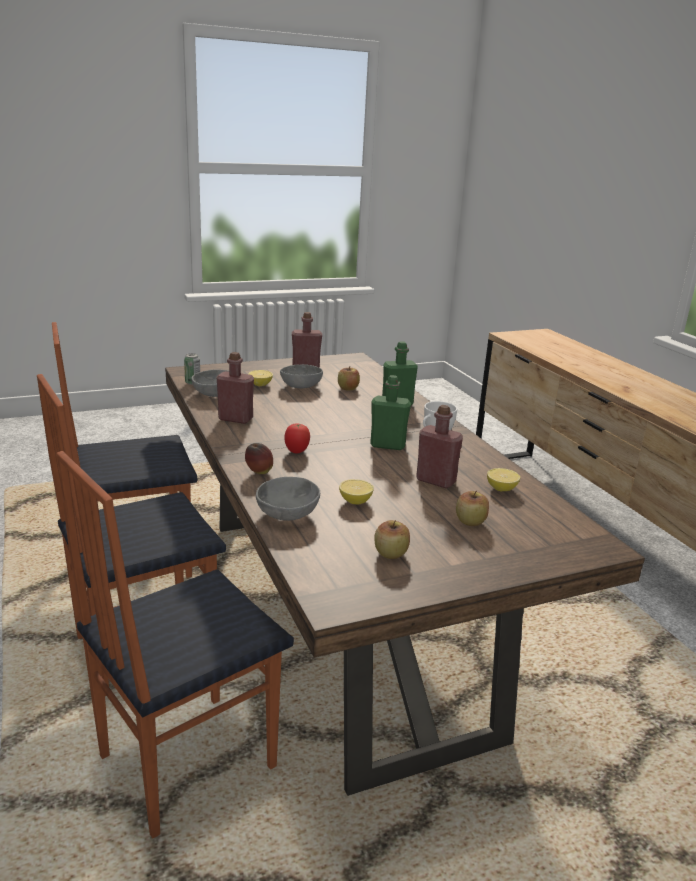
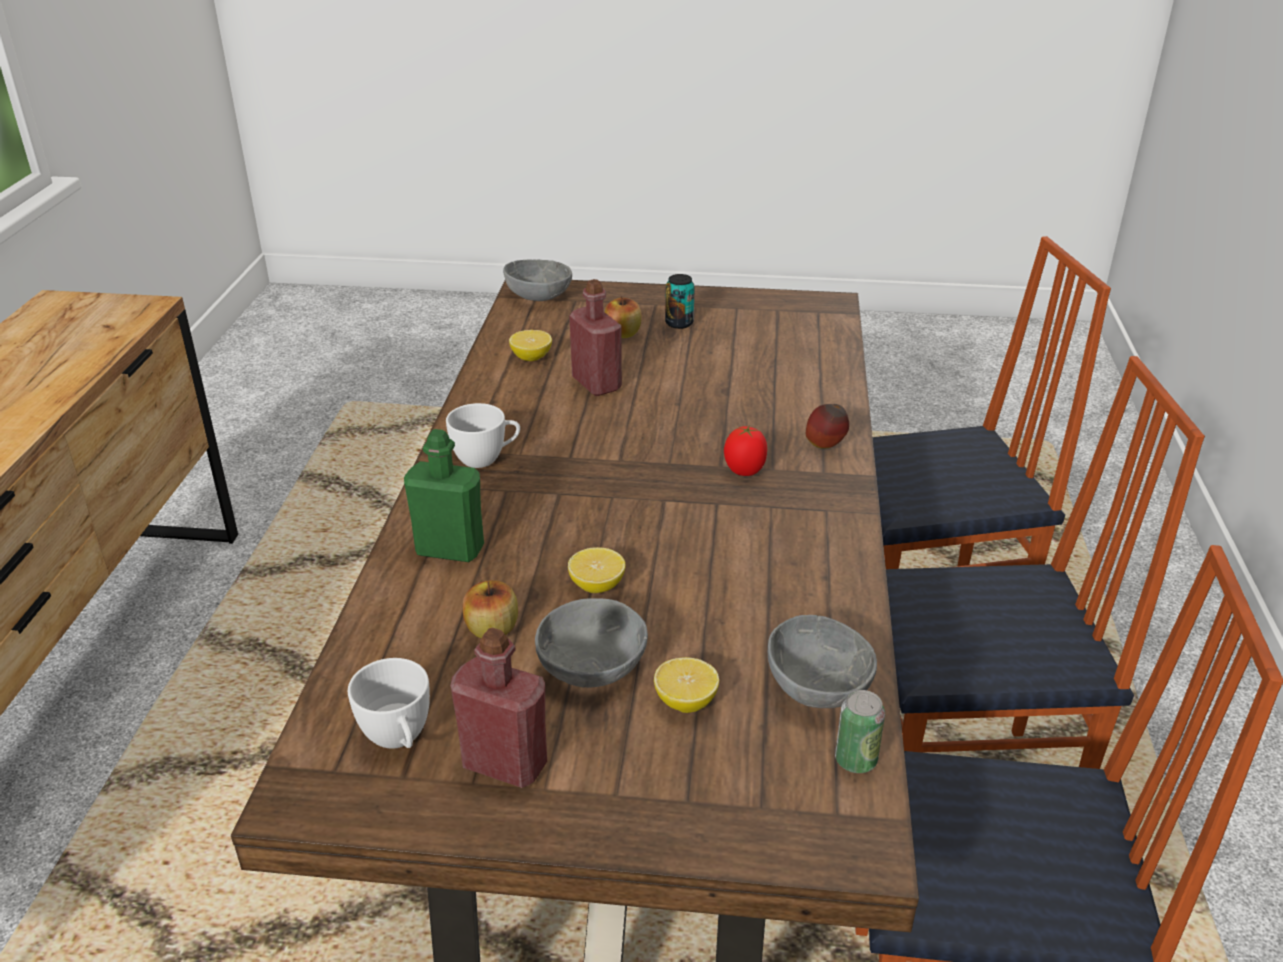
camera: 150 degrees left, 10 degrees up
red bottle [217,352,254,424] -> none
grey bowl [256,477,320,521] -> grey bowl moved to [503,260,572,301]
lemon [339,479,374,505] -> lemon moved to [568,547,625,593]
green bottle [370,375,411,450] -> none
apple [374,520,410,559] -> none
none -> white cup [348,658,430,749]
none -> can [665,274,695,329]

